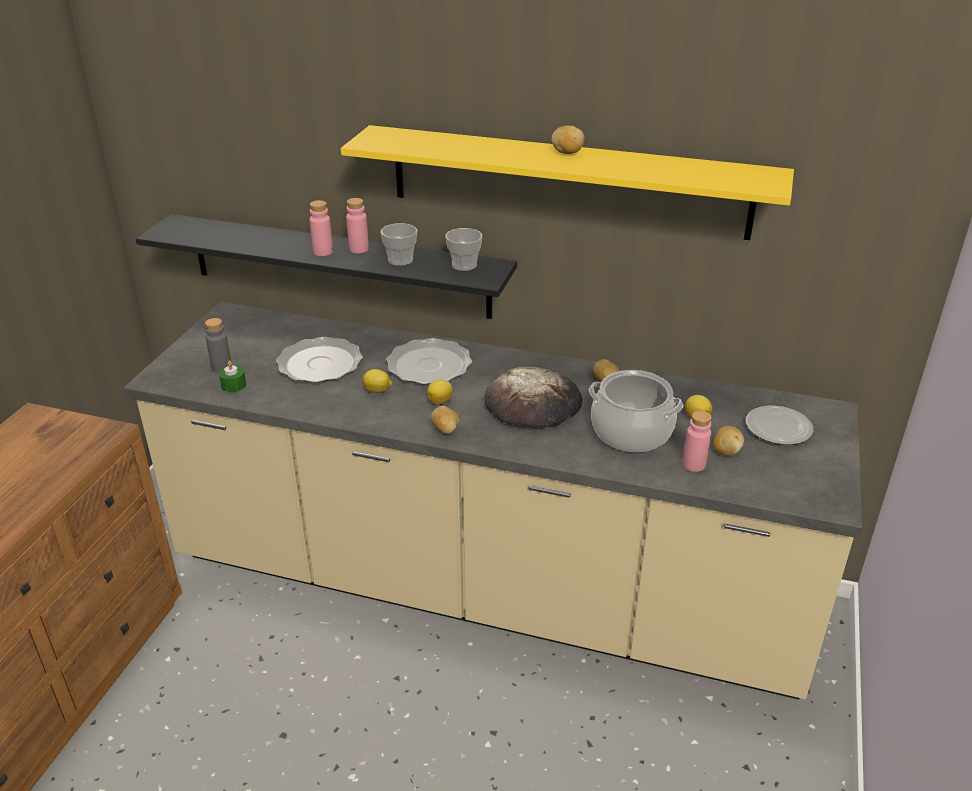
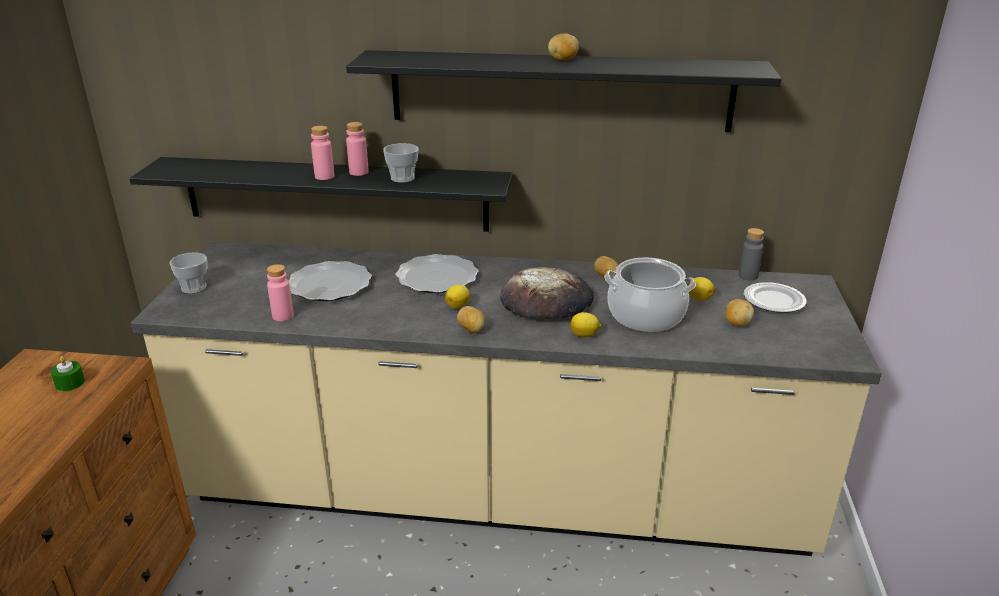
camera: 10 degrees left, 5 degrees down
grey bottle [205,318,231,372] -> grey bottle moved to [739,228,764,281]
green candle [219,360,246,393] -> green candle moved to [50,356,85,391]
yellow shelf [341,125,794,240] -> black shelf [346,50,782,132]
lemon [362,369,392,393] -> lemon moved to [570,312,601,337]
cup [445,228,482,271] -> cup moved to [169,252,207,294]
pink bottle [682,411,712,472] -> pink bottle moved to [267,264,294,321]

